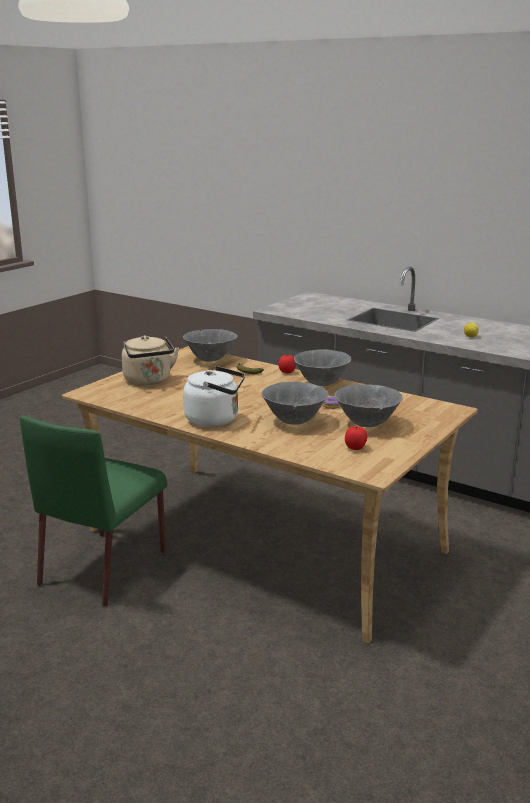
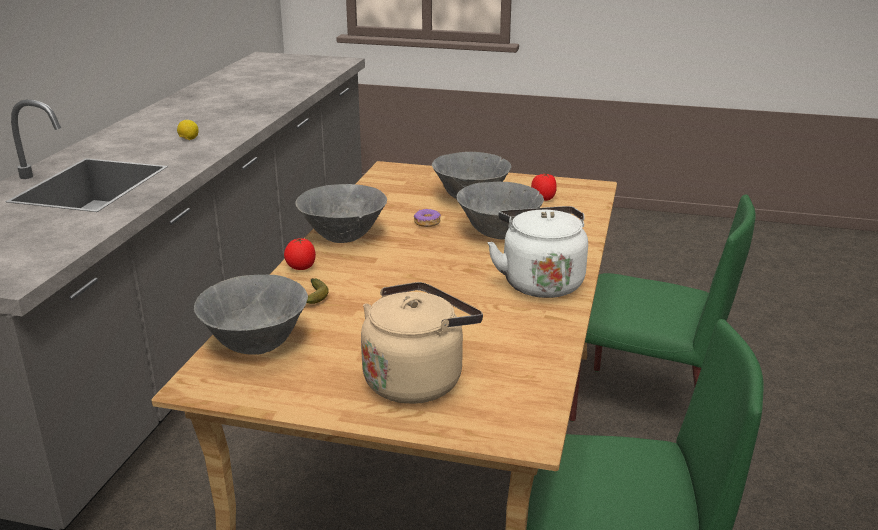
camera: 110 degrees left, 5 degrees up
none -> green chair [569,194,756,422]

